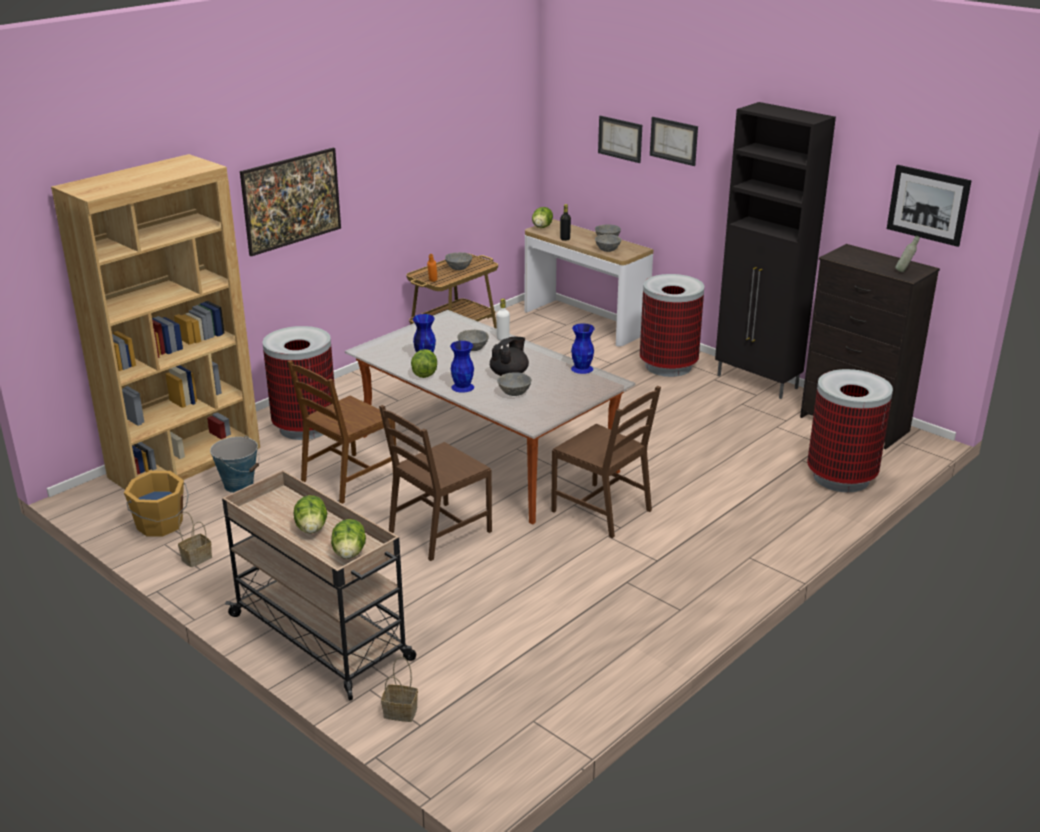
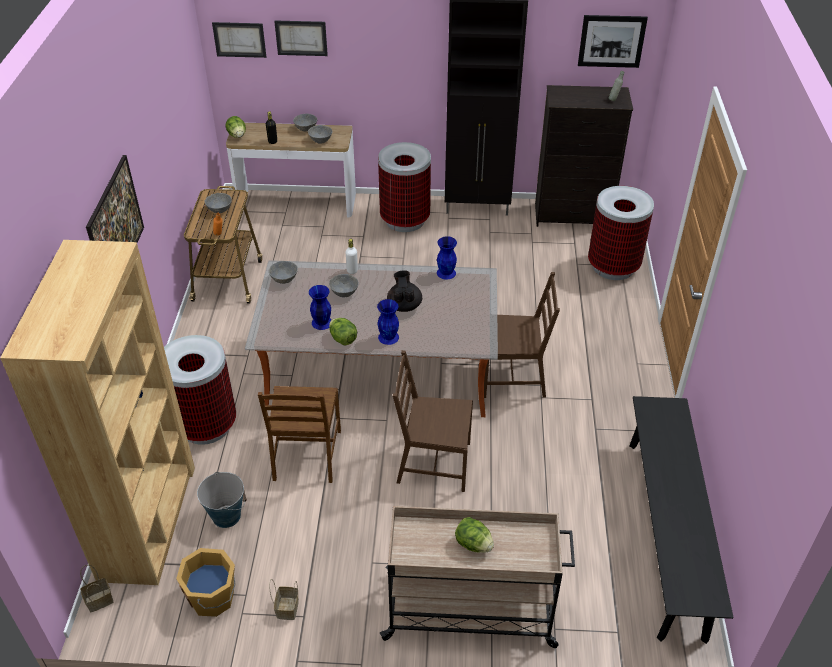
camera: 40 degrees left, 15 degrees up
lettuce [331,519,366,559] -> none
brown chair [379,405,492,561] -> brown chair turned 90 degrees clockwise [393,350,473,492]
basket [381,657,418,722] -> basket moved to [80,565,113,612]
grey bowl [497,373,532,396] -> grey bowl moved to [269,261,298,284]
picture [650,117,698,166] -> picture moved to [212,22,266,58]
none -> black bench [629,396,734,644]

